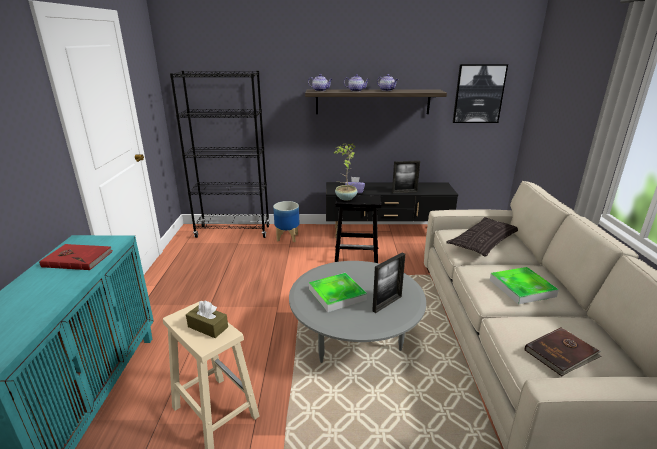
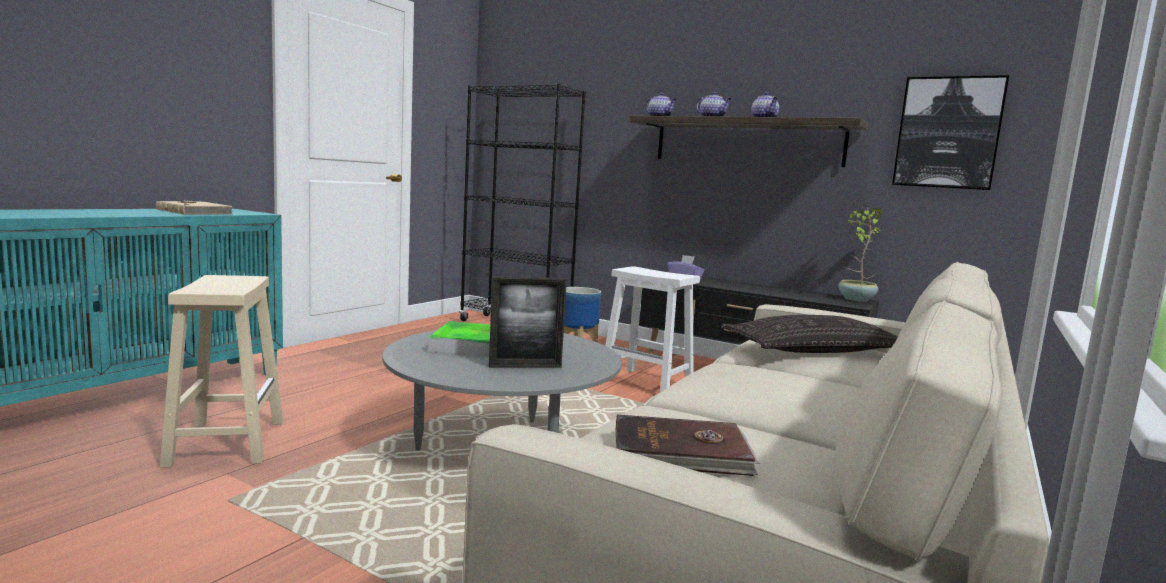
camera: 30 degrees right, 15 degrees down
red book [39,244,113,270] -> beige book [156,200,233,215]
brown tissue box [186,300,228,338] -> none
potted plant [334,143,358,200] -> potted plant moved to [838,207,883,302]
black stool [335,195,381,263] -> white stool [605,266,700,392]
picture frame [392,160,420,193] -> none
tray [490,267,559,304] -> none

